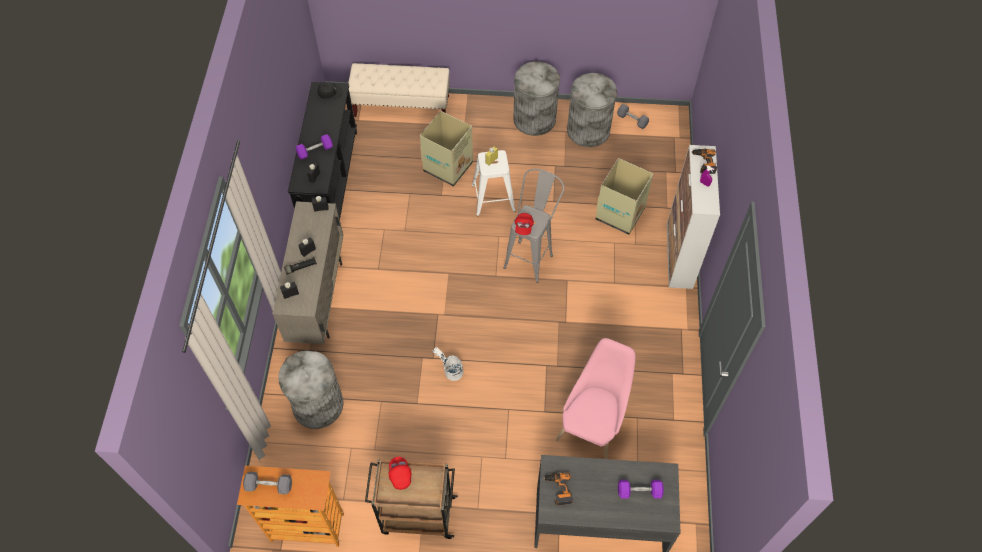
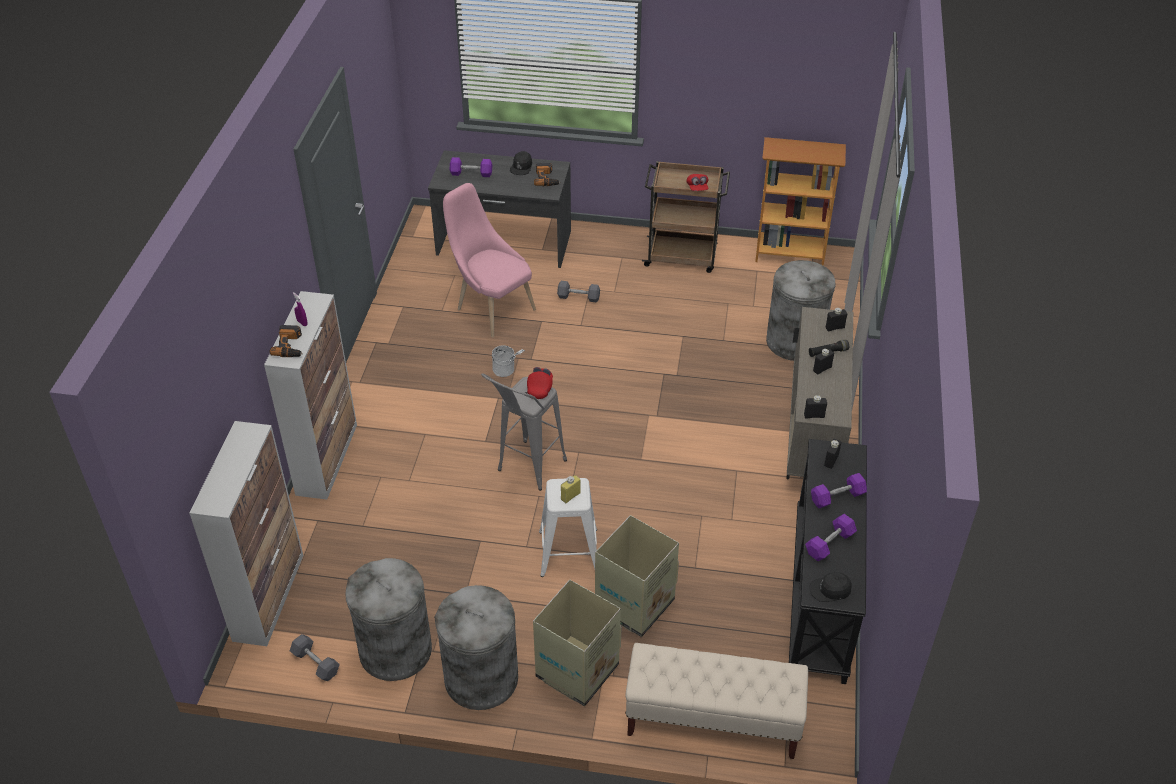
camera: 175 degrees left, 15 degrees down
grey dumbbell [243,472,292,495] -> grey dumbbell moved to [557,281,600,303]
white bucket [432,347,463,381] -> white bucket moved to [492,345,525,377]
pink chair [556,338,636,459] -> pink chair turned 105 degrees clockwise [443,183,536,337]
cardboard box [596,158,653,235] -> cardboard box moved to [533,580,622,706]
none -> cabinet [189,421,304,646]
none -> black cap [510,151,532,175]
none -> purple dumbbell [805,514,857,561]

